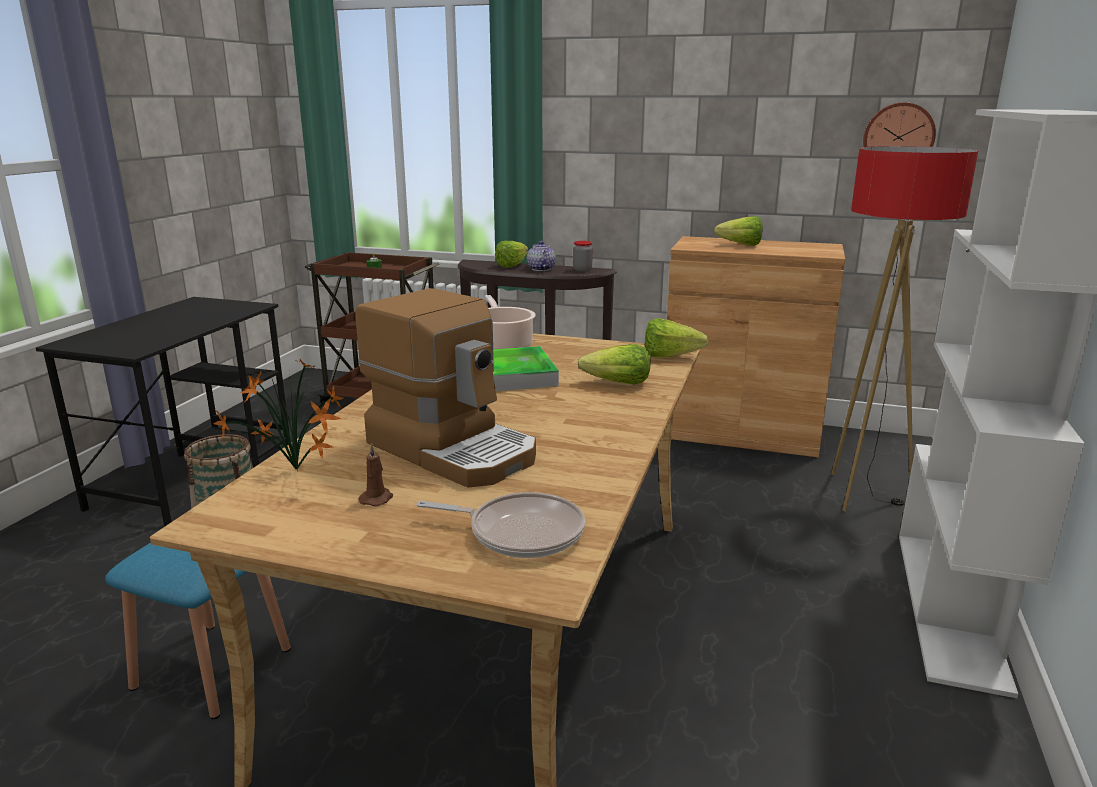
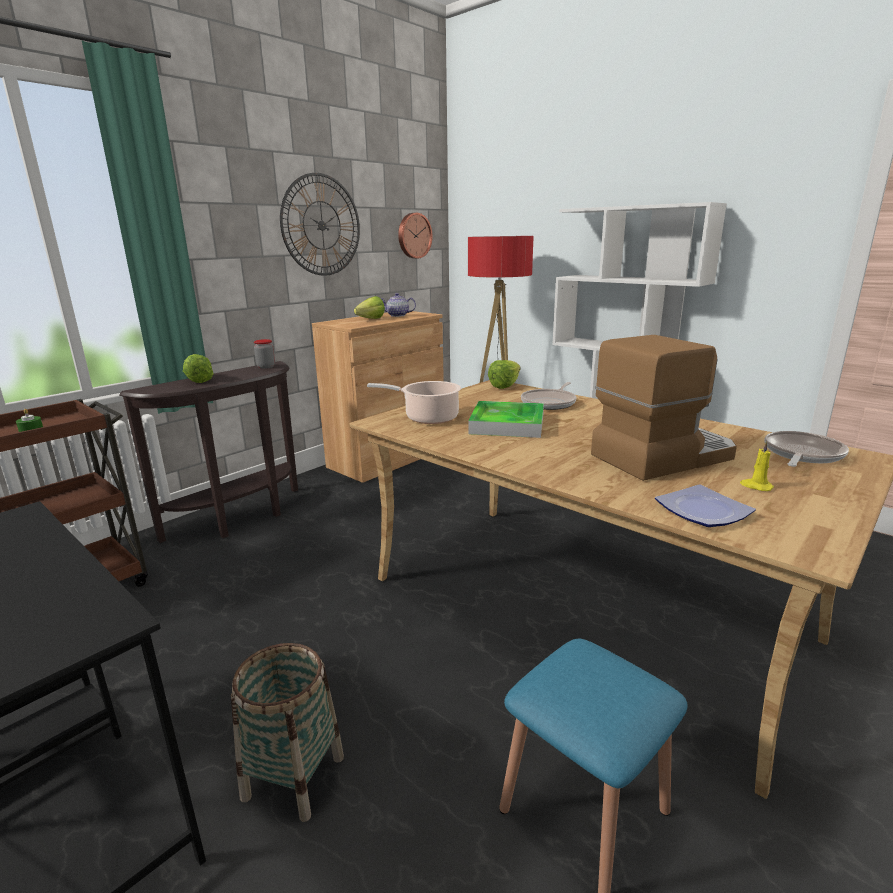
camera: 65 degrees left, 0 degrees up
potted plant [214,359,343,470] -> plate [655,484,756,527]
brown candle [358,443,393,506] -> yellow candle [740,441,774,491]
teapot [527,241,556,271] -> teapot moved to [380,293,416,317]
lettuce [578,344,651,385] -> frying pan [521,382,577,410]
none -> wall clock [280,173,360,276]

